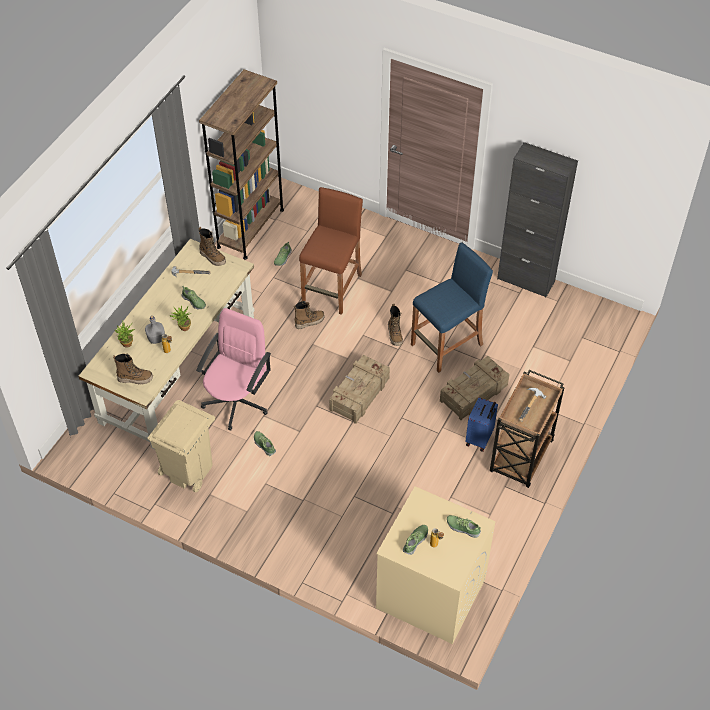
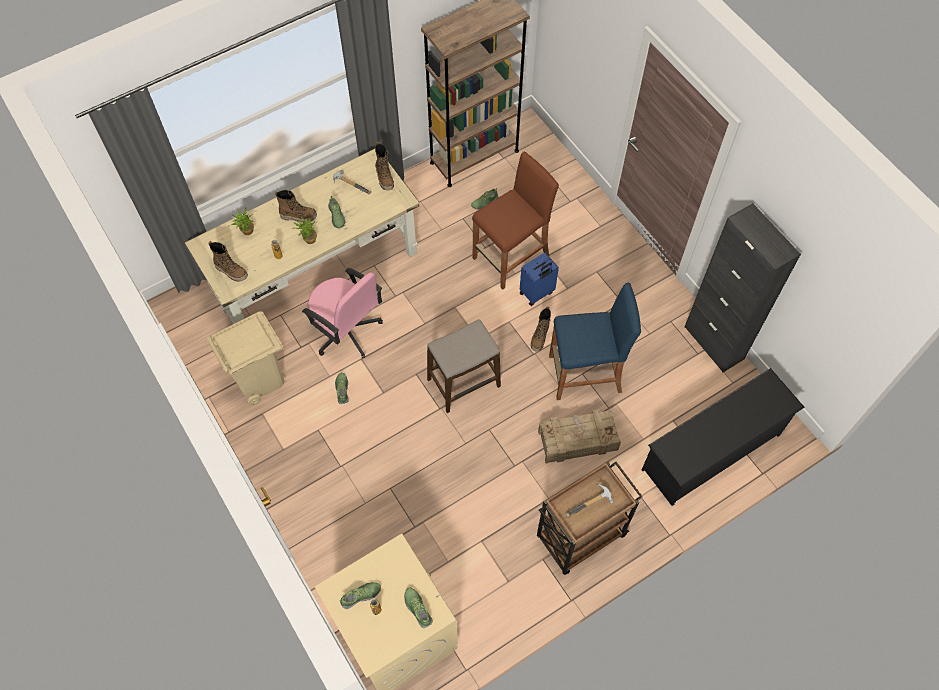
camera: 30 degrees right, 10 degrees up
grey bottle [145,316,165,344] -> none
pink office chair [196,308,271,431] -> pink office chair turned 75 degrees clockwise [302,268,383,358]
boot [294,301,325,329] -> boot moved to [275,190,317,222]
crate [329,355,390,424] -> stool [427,319,501,413]
blue suitcase [466,398,498,451] -> blue suitcase moved to [520,253,559,306]
none -> black shoe rack [642,368,805,506]

